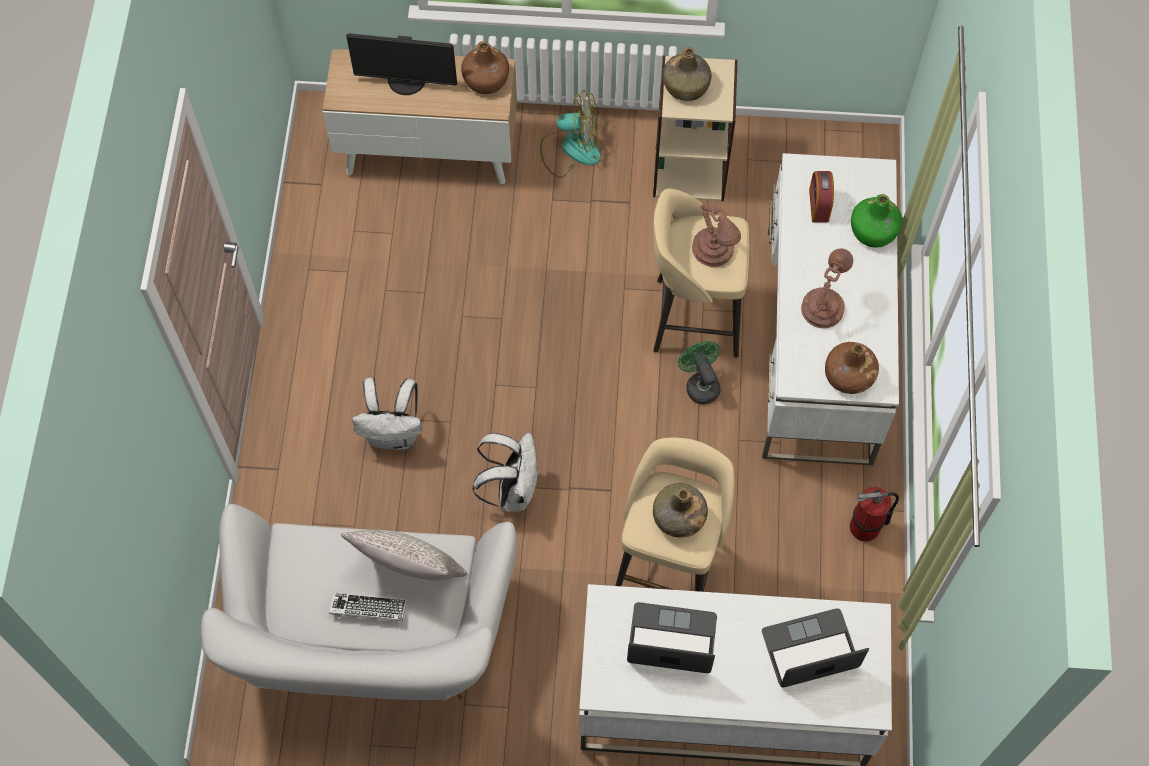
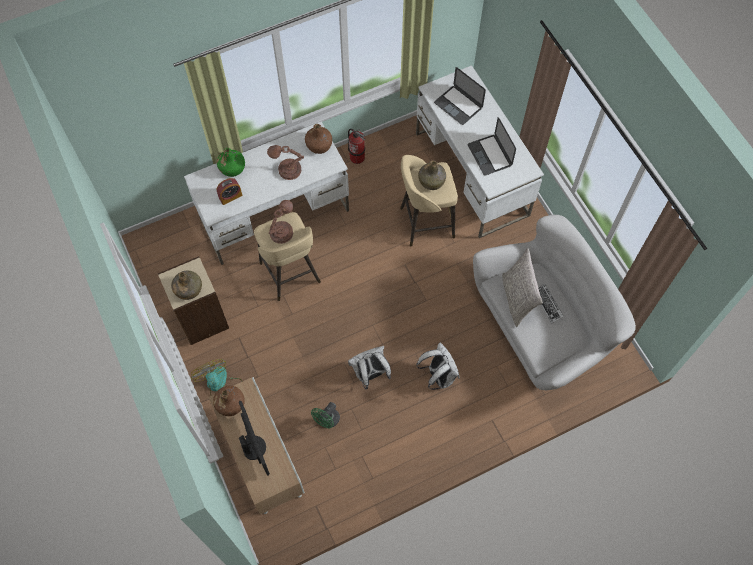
camera: 120 degrees left, 0 degrees up
white backpack [472,433,539,512] -> white backpack moved to [348,346,391,390]
green fan [678,341,721,404] -> green fan moved to [311,402,340,428]

